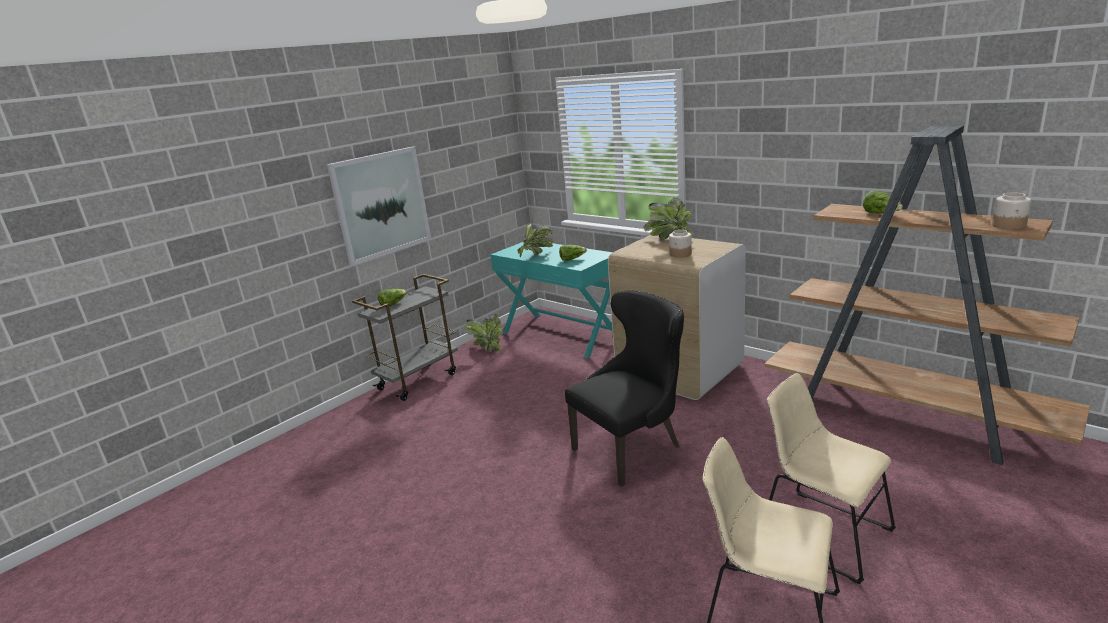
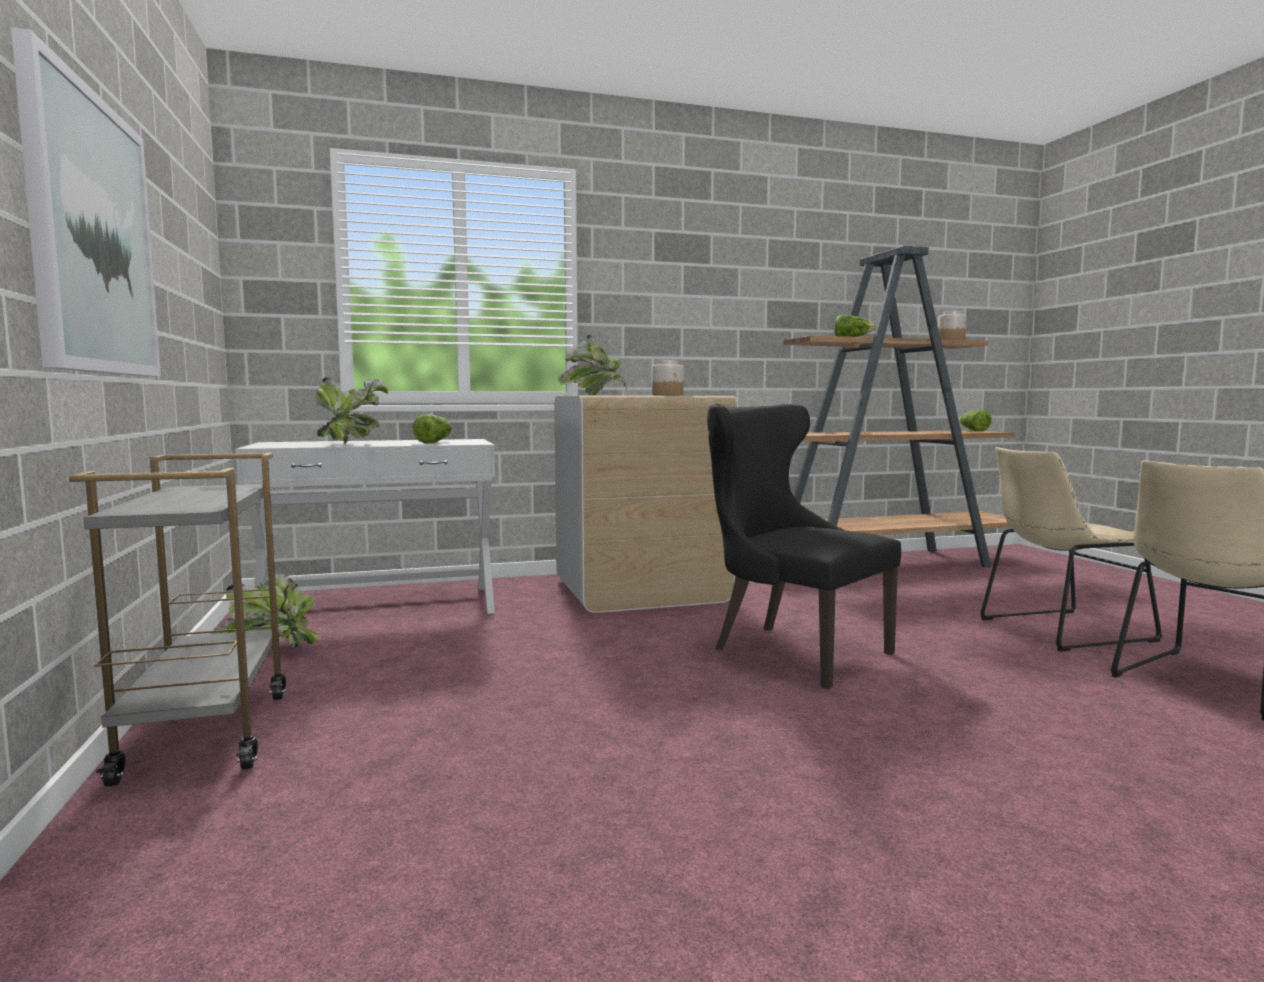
camera: 60 degrees left, 15 degrees down
lettuce [378,289,407,307] -> lettuce moved to [959,410,992,431]
turquoise console table [490,242,613,358] -> white console table [235,439,495,618]
black chair [565,291,684,487] -> black chair turned 45 degrees counterclockwise [707,404,901,689]

